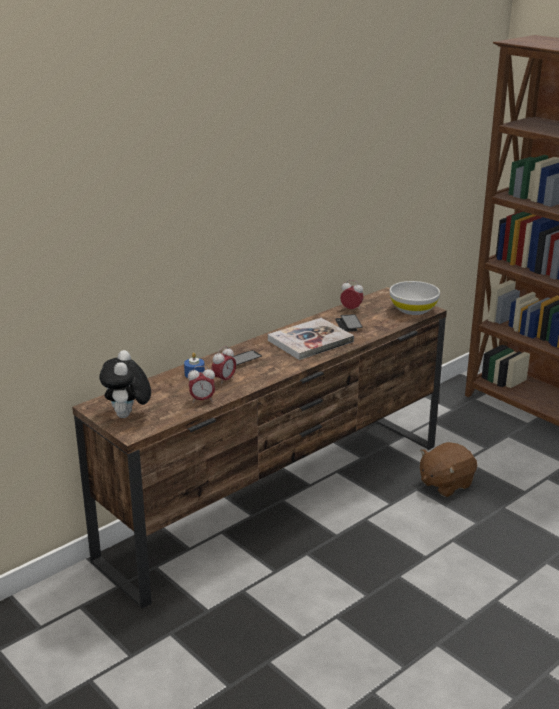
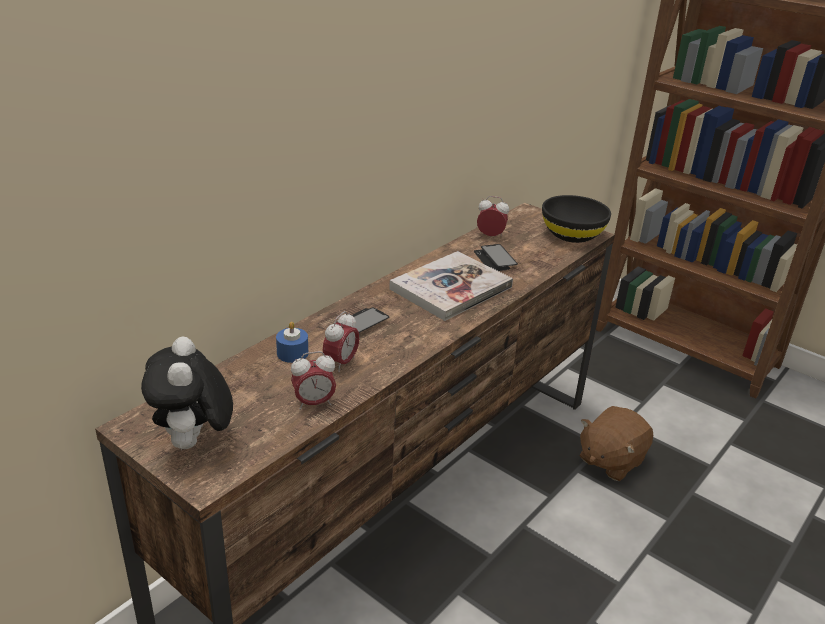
camera: 10 degrees left, 5 degrees up
white bowl [390,281,440,315] -> black bowl [542,195,611,243]

